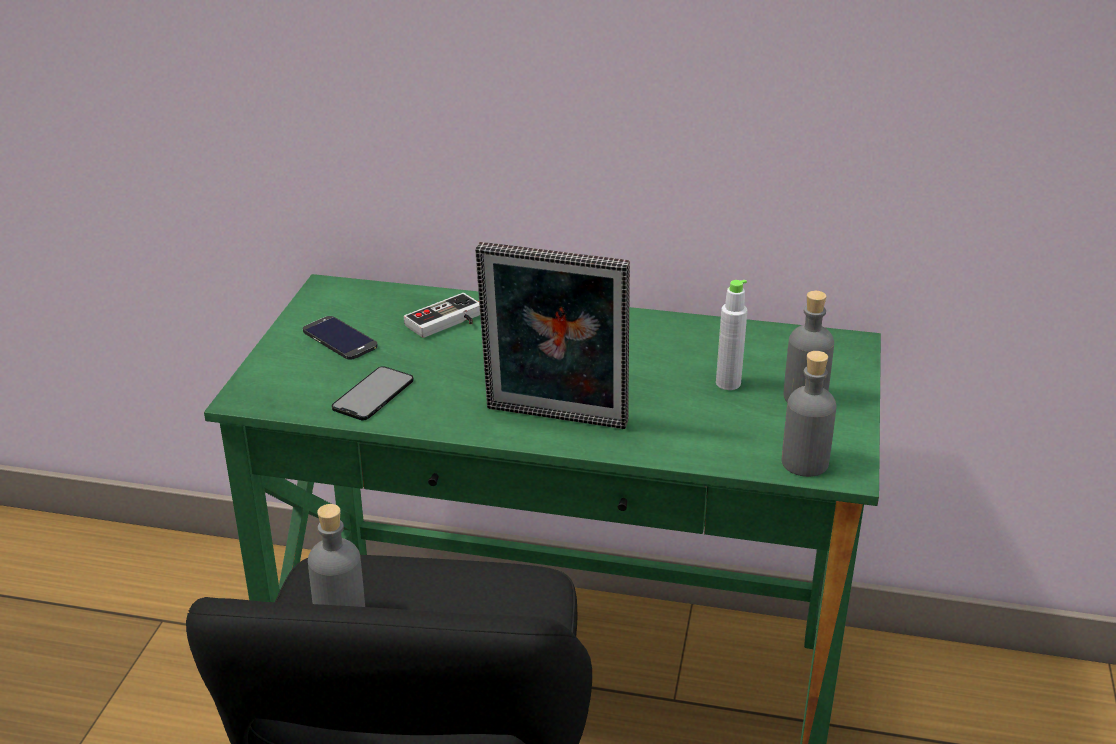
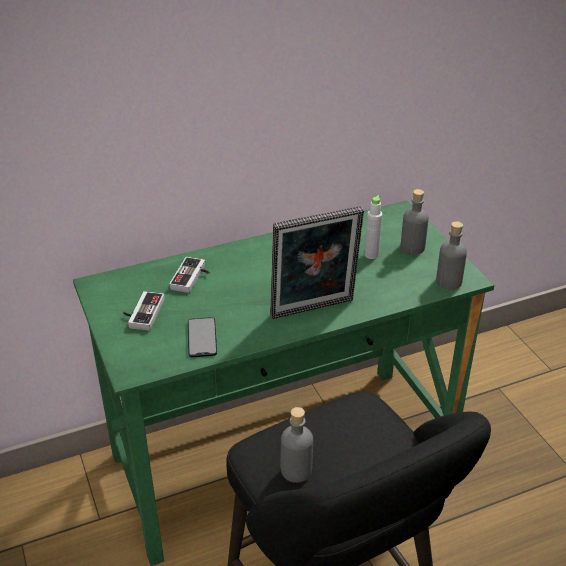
camera: 35 degrees left, 5 degrees up
phone [303,316,378,360] -> game controller [123,291,165,331]

